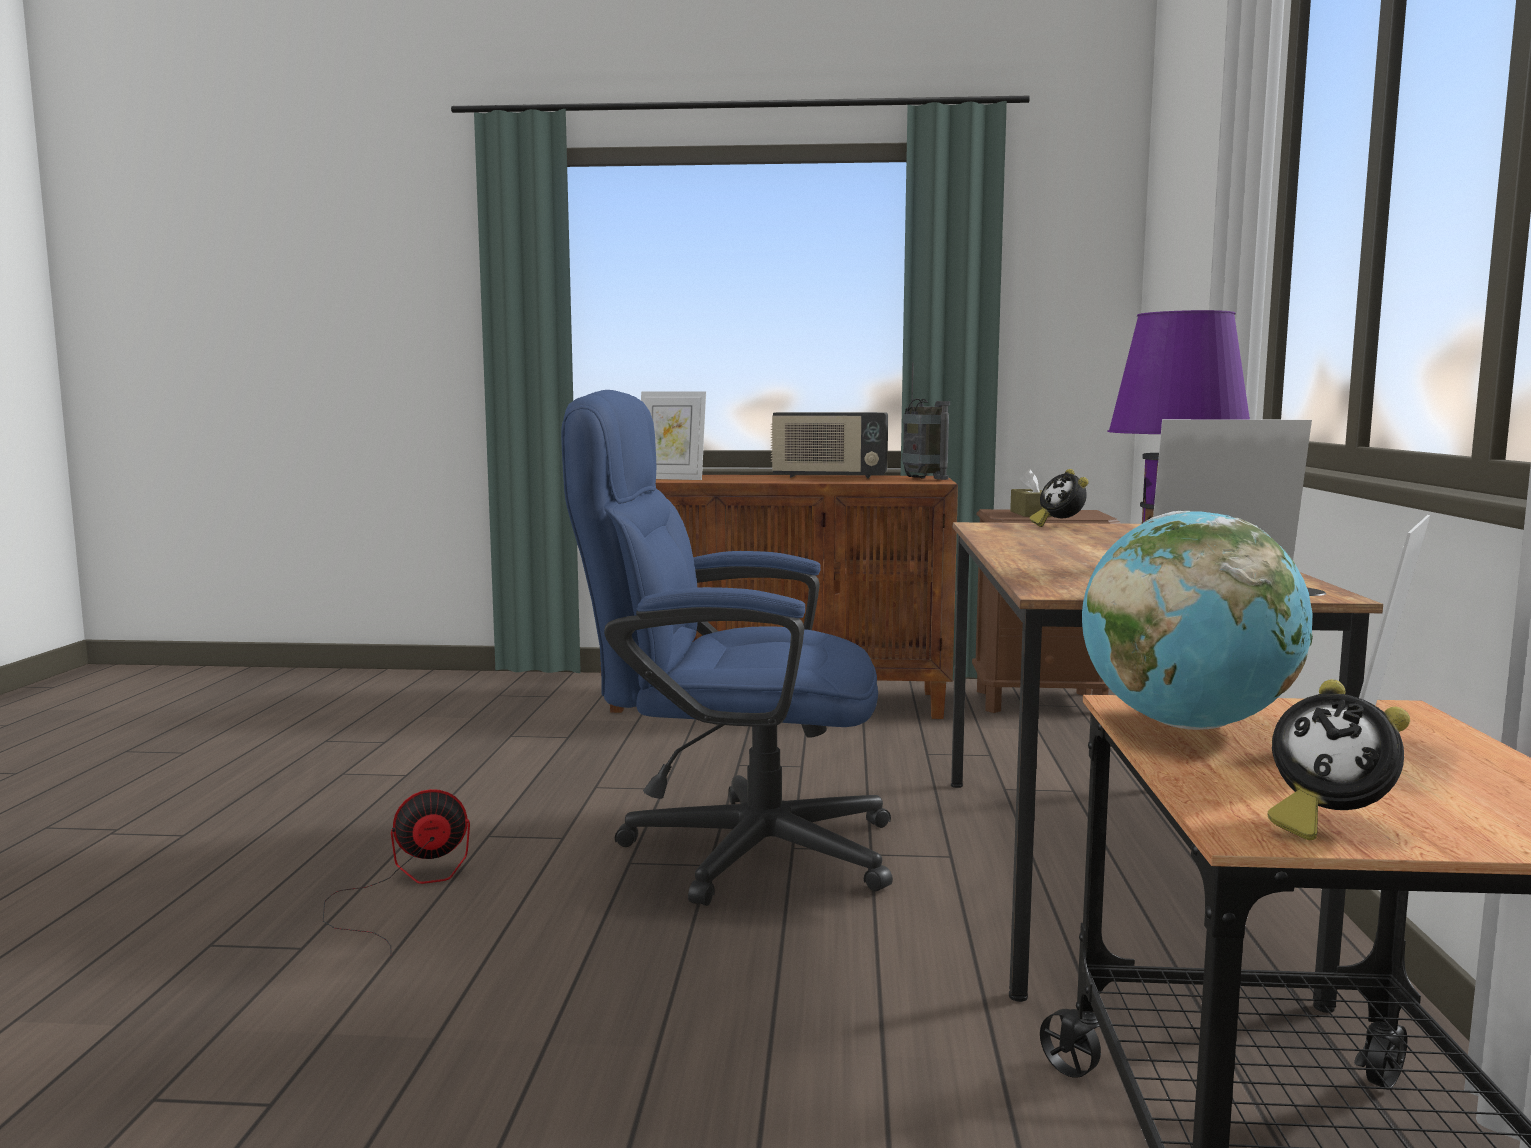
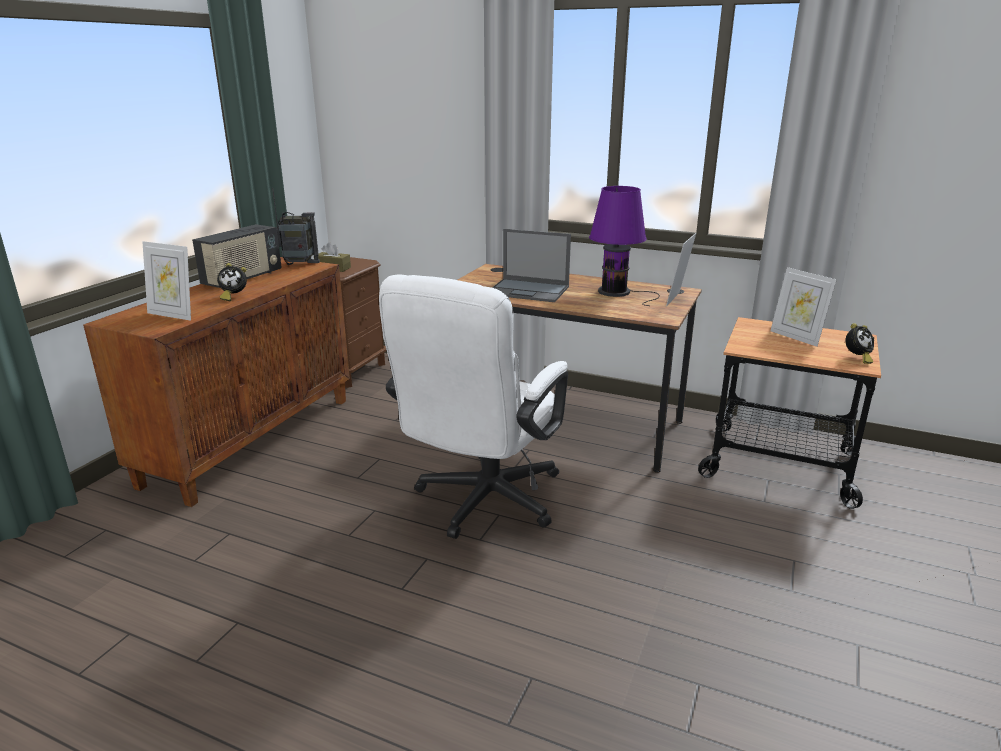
camera: 70 degrees left, 15 degrees up
fan [323,789,470,956] -> none
blue office chair [561,390,893,906] -> white office chair [379,274,568,539]
picture frame [641,391,706,480] -> picture frame turned 75 degrees clockwise [142,241,191,321]
alarm clock [1029,469,1089,527] -> alarm clock moved to [217,263,247,301]
globe [1082,511,1313,730] -> none
none -> laptop [492,229,571,302]

